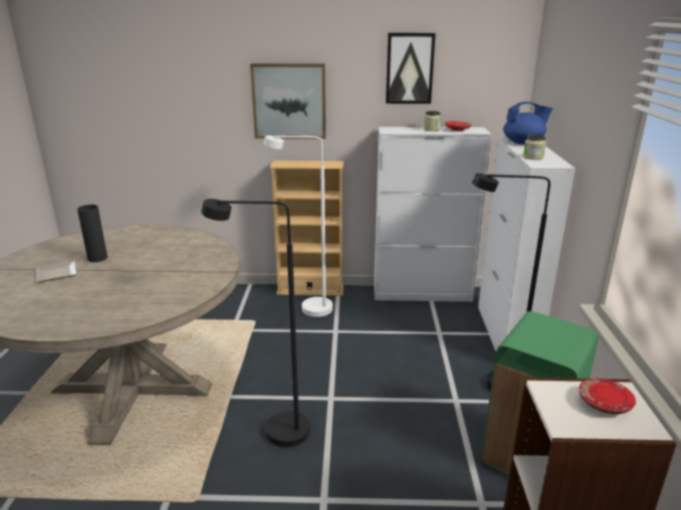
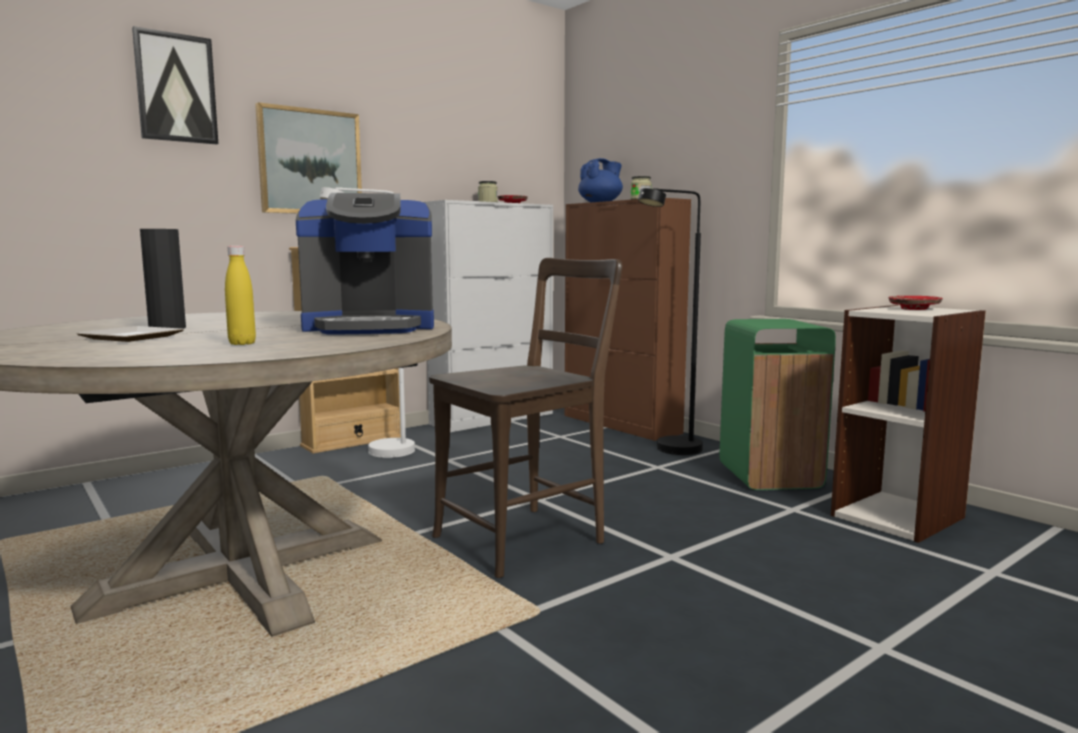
camera: 40 degrees left, 15 degrees down
black floor lamp [201,199,310,447] -> brown chair [429,258,622,578]
picture [386,33,436,104] -> picture moved to [132,26,218,144]
white cabinet [478,137,575,351] -> brown cabinet [564,198,691,441]
none -> yellow bottle [225,246,256,345]
none -> coffee machine [296,193,434,335]

